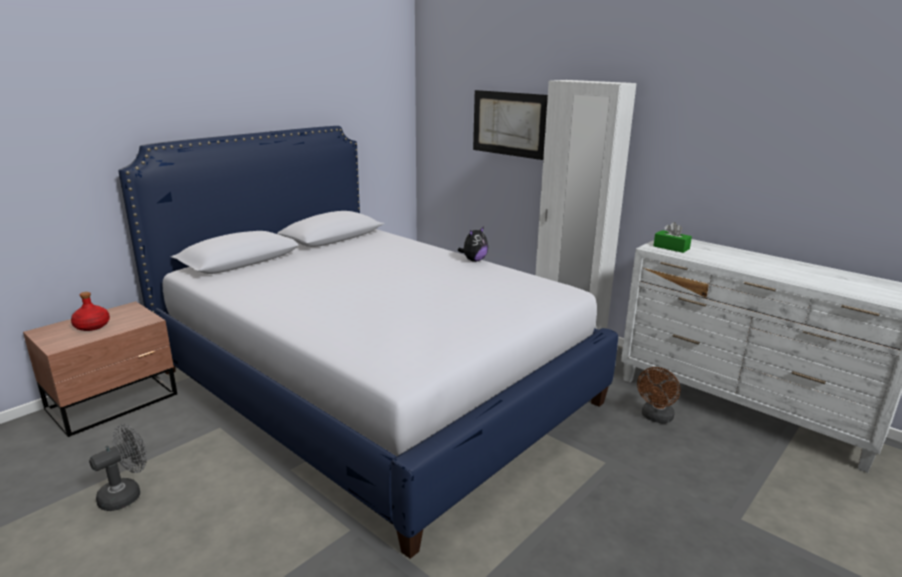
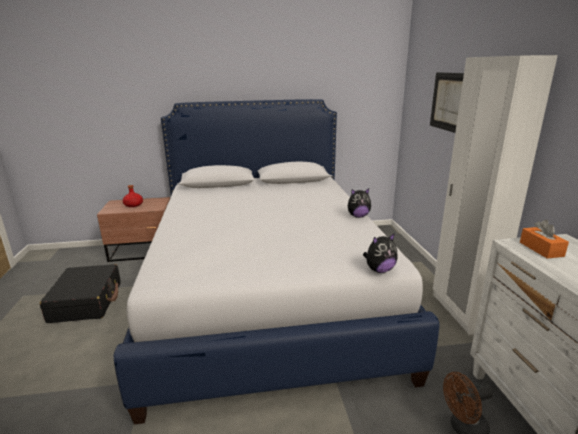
camera: 40 degrees right, 0 degrees up
grey fan [89,424,147,511] -> black suitcase [40,264,121,323]
green tissue box [653,222,692,253] -> orange tissue box [520,220,569,259]
none -> plush toy [363,233,398,273]

